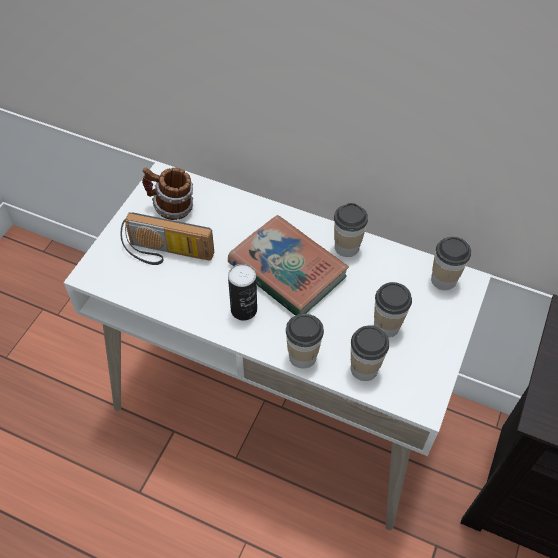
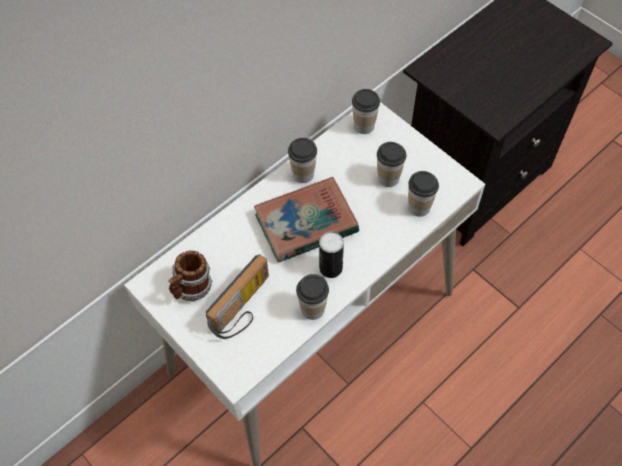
camera: 65 degrees left, 5 degrees up
cup [286,314,324,368] -> cup moved to [296,274,329,320]

